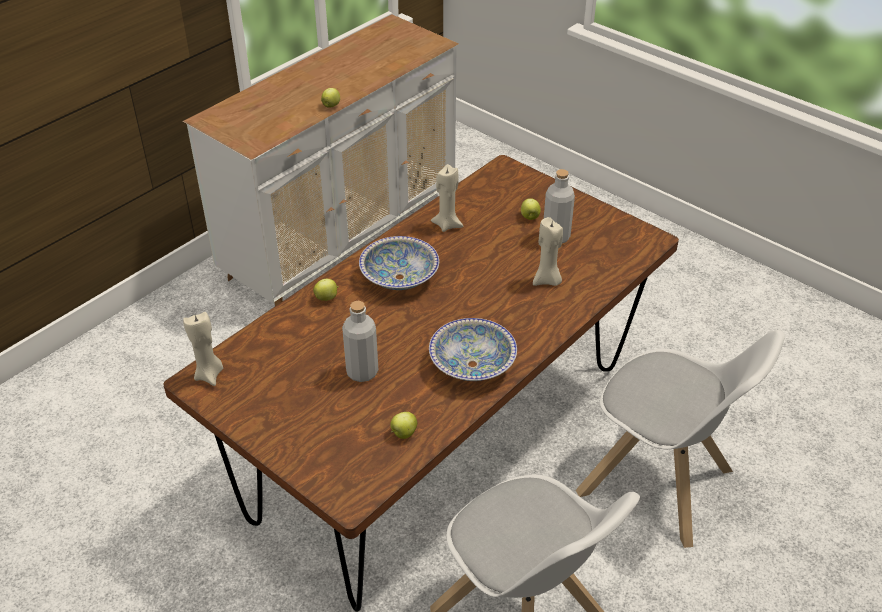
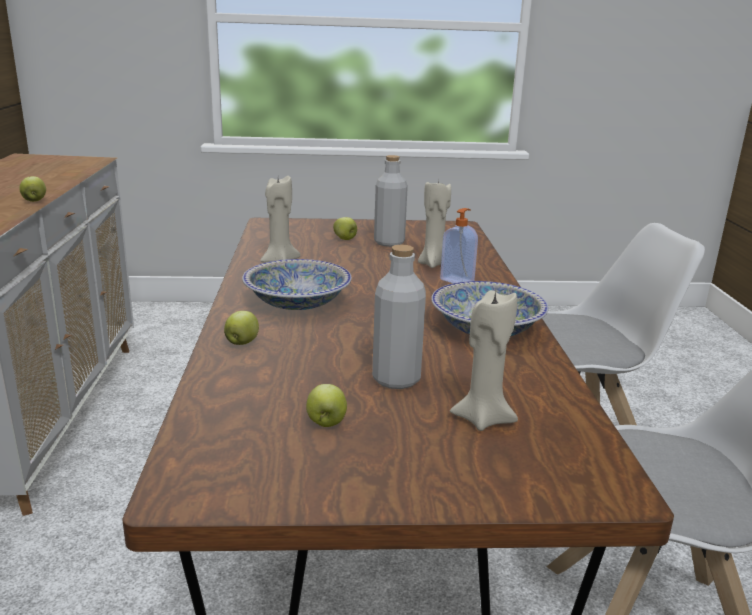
camera: 45 degrees left, 20 degrees down
beige candle [183,312,223,386] -> beige candle moved to [450,290,518,431]
apple [390,412,417,439] -> apple moved to [306,384,347,427]
none -> soap dispenser [440,208,478,283]

